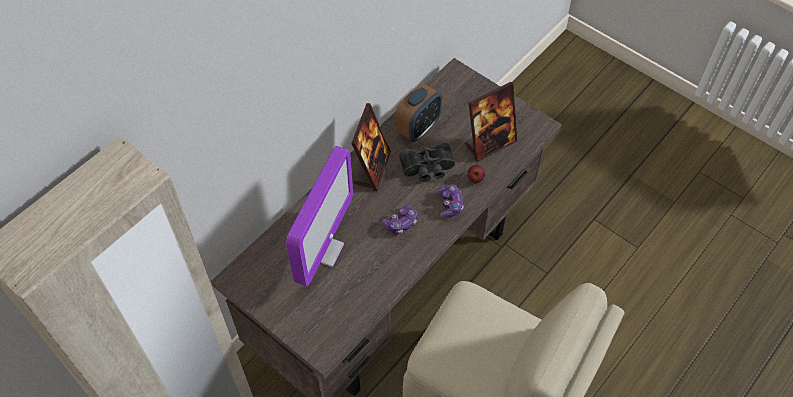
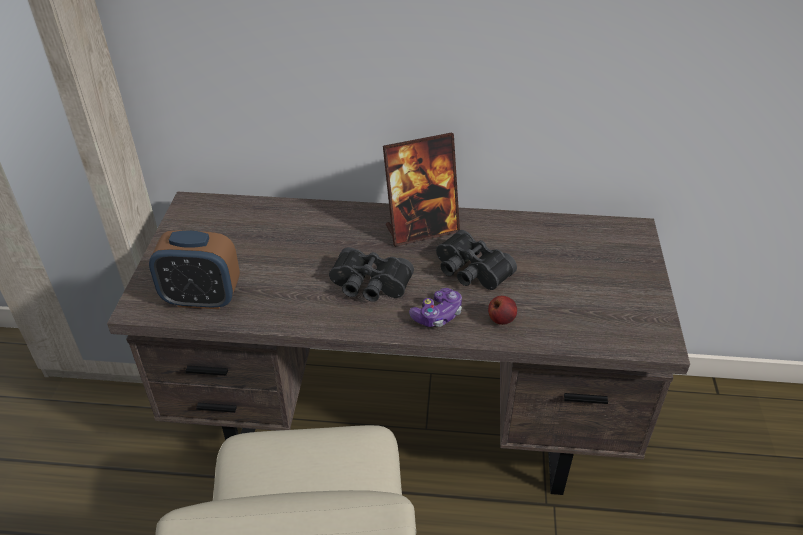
camera: 55 degrees right, 15 degrees down
monitor [286,146,353,286] -> none
game controller [382,204,417,234] -> black binoculars [329,247,414,302]
alarm clock [395,83,442,142] -> alarm clock moved to [149,230,240,309]
picture frame [465,82,517,162] -> none

